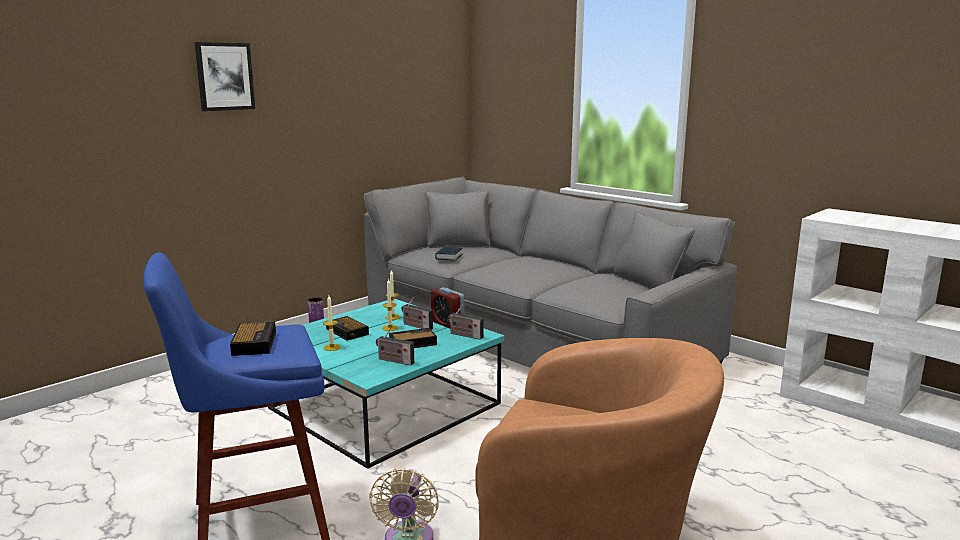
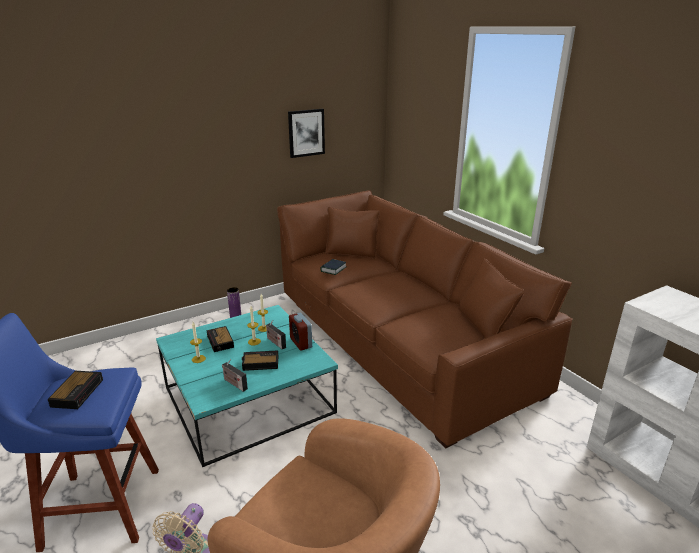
camera: 15 degrees right, 10 degrees up
picture [195,42,255,111] -> picture moved to [288,109,325,158]
grey sofa [364,177,738,368] -> brown sofa [277,190,573,448]
radio [448,305,483,340] -> none

